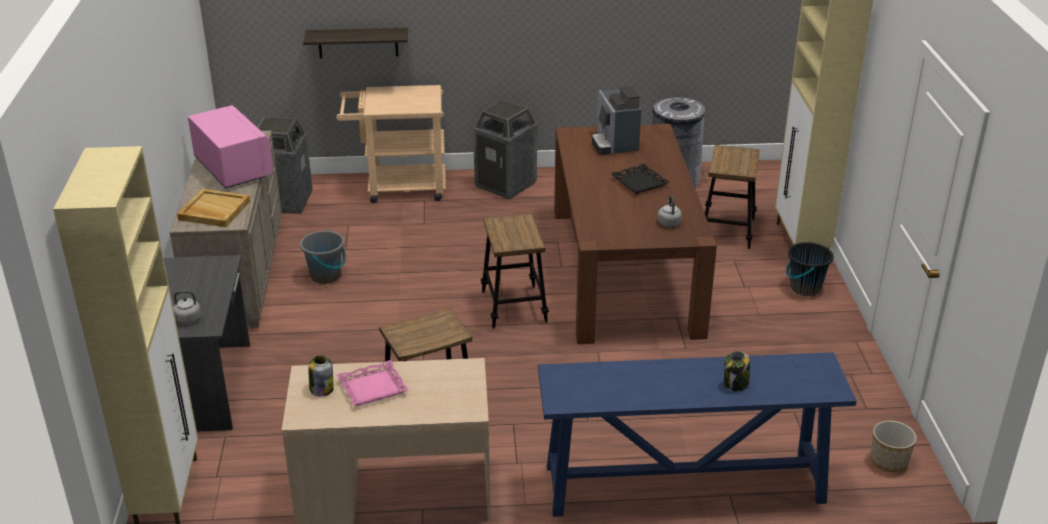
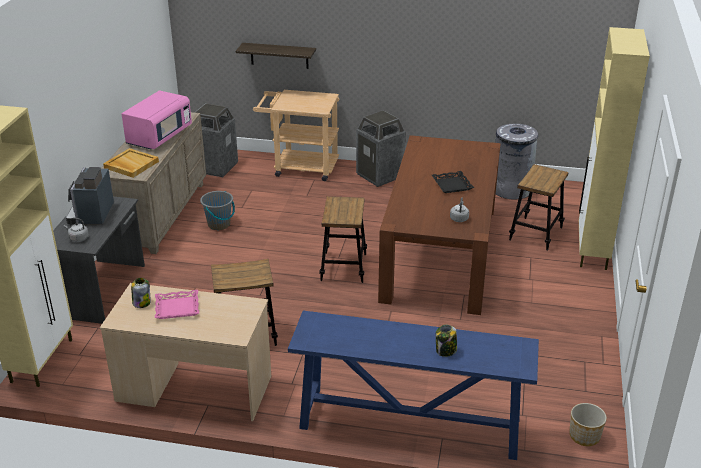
camera: 15 degrees right, 0 degrees up
pink microwave [188,105,273,189] -> pink microwave turned 45 degrees clockwise [122,91,192,149]
coffee machine [592,85,641,155] -> coffee machine moved to [66,167,114,225]
black bucket [786,242,834,296] -> none

